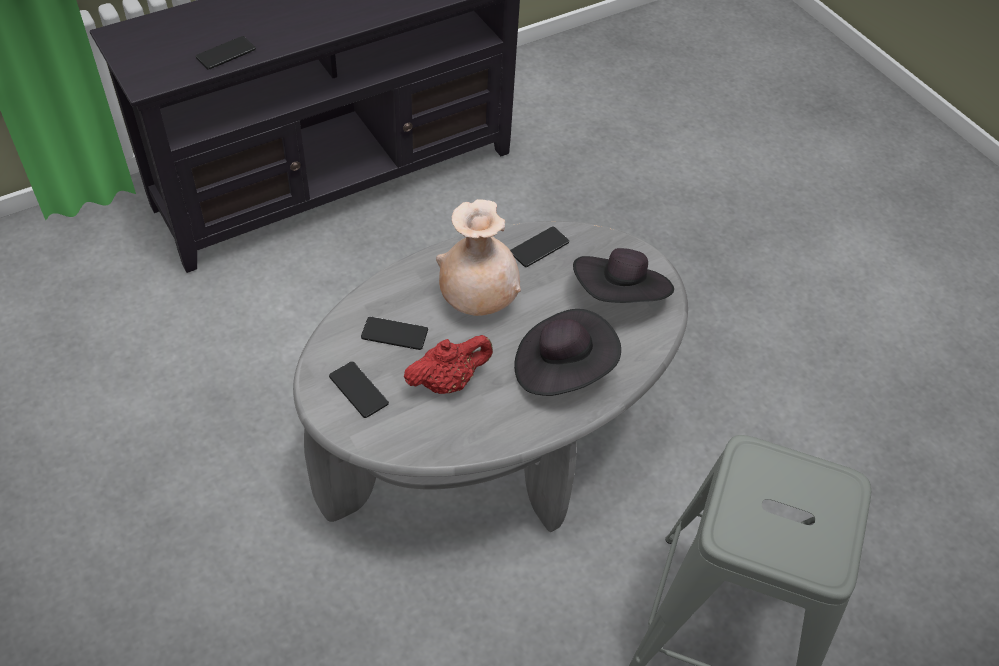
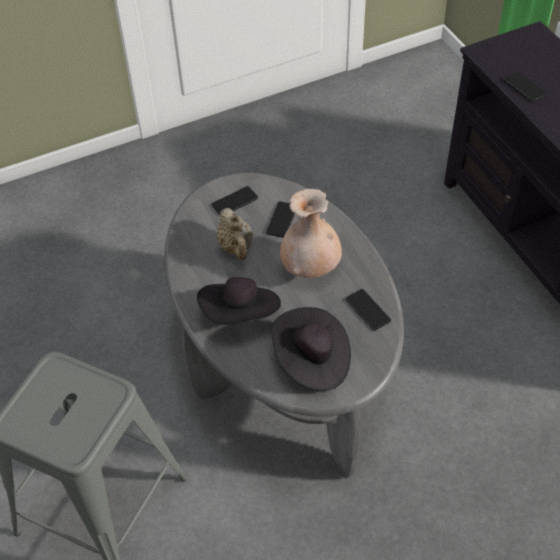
camera: 100 degrees right, 0 degrees up
red teapot [404,335,493,394] -> beige teapot [216,208,253,260]

